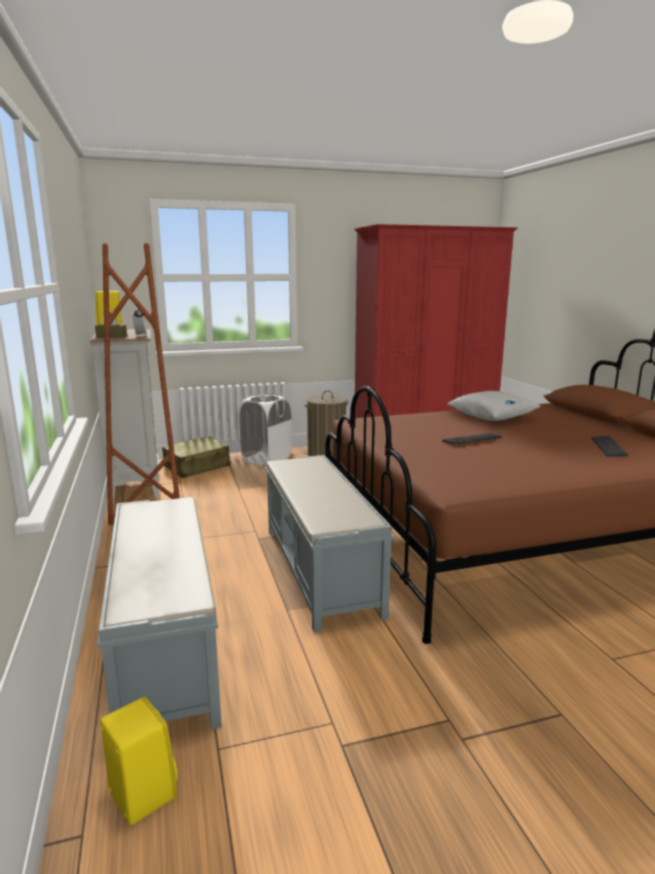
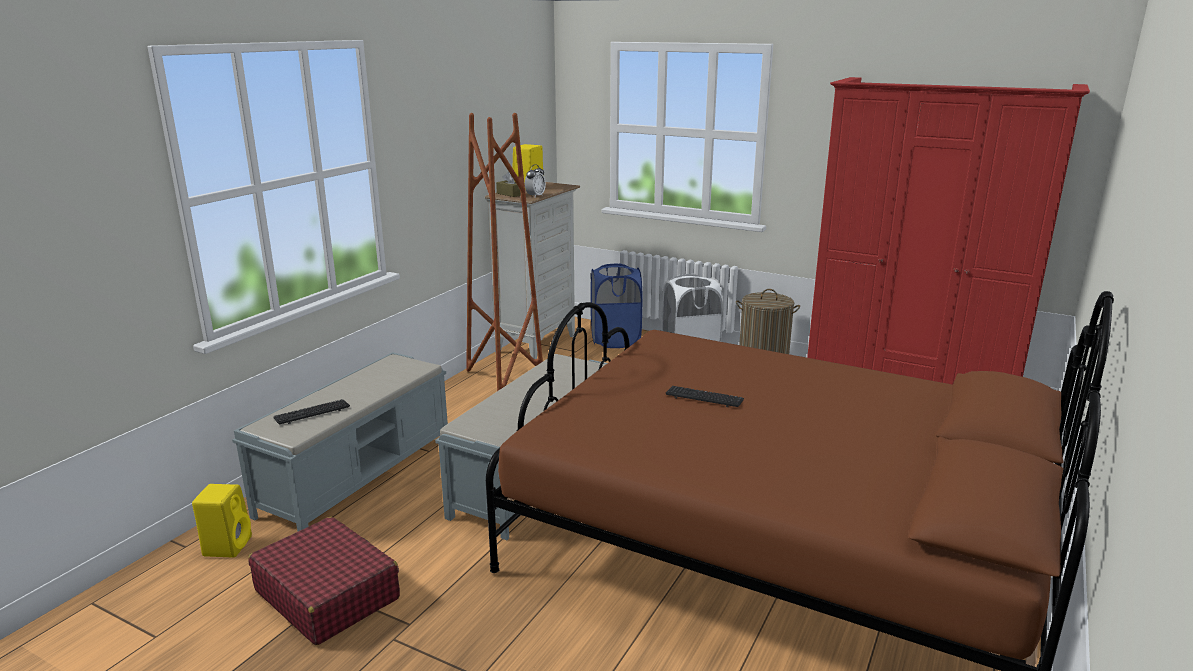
camera: 45 degrees right, 5 degrees up
beige suitcase [162,436,230,478] -> blue laundry basket [591,263,643,348]
grey pillow [447,391,541,421] -> none
keyboard [591,436,628,457] -> keyboard moved to [273,399,350,425]
none -> red suitcase [248,517,400,645]

